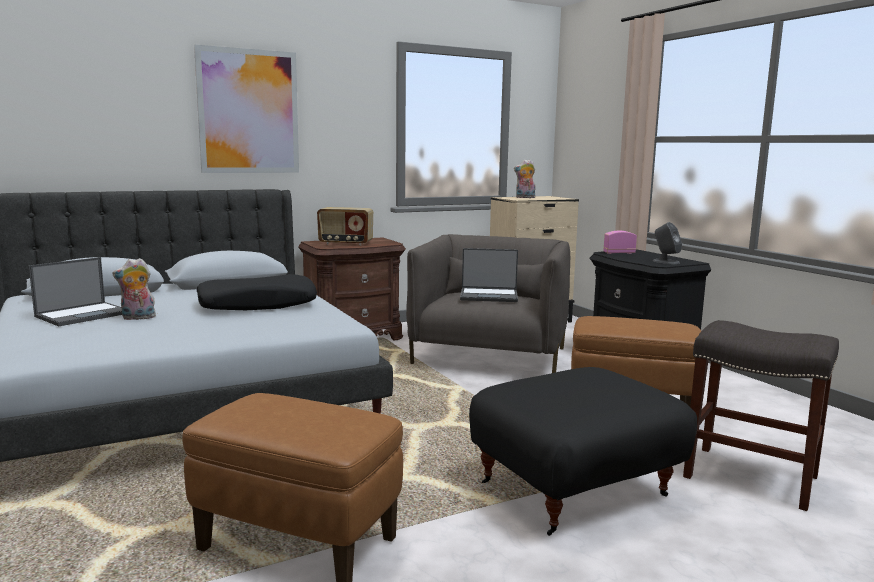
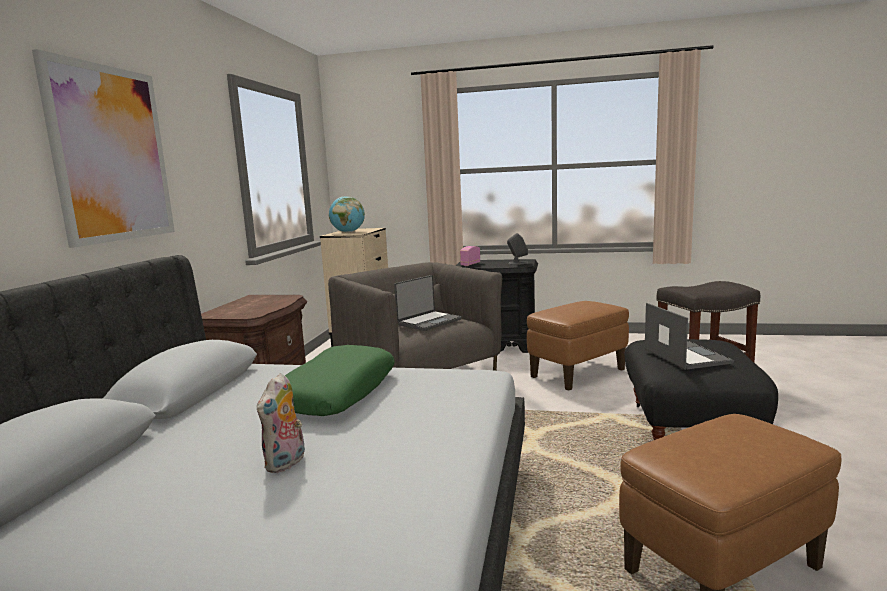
camera: 50 degrees left, 0 degrees up
laptop [29,257,122,326] -> laptop moved to [645,303,734,370]
black pillow [197,274,317,310] -> green pillow [285,345,395,416]
radio [317,207,373,246] -> none
plush toy [514,159,536,198] -> globe [329,196,365,233]

